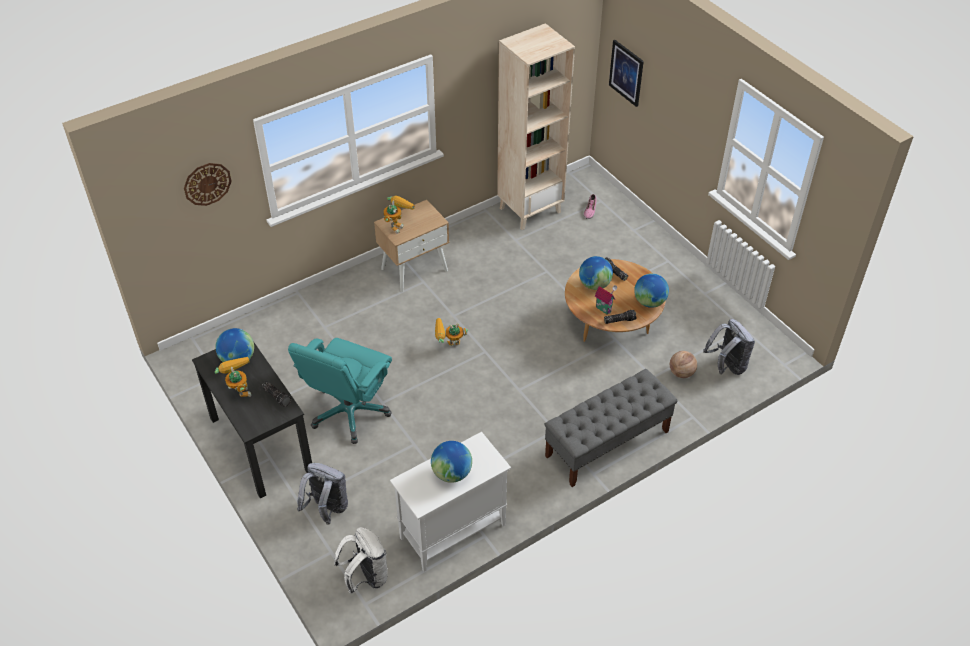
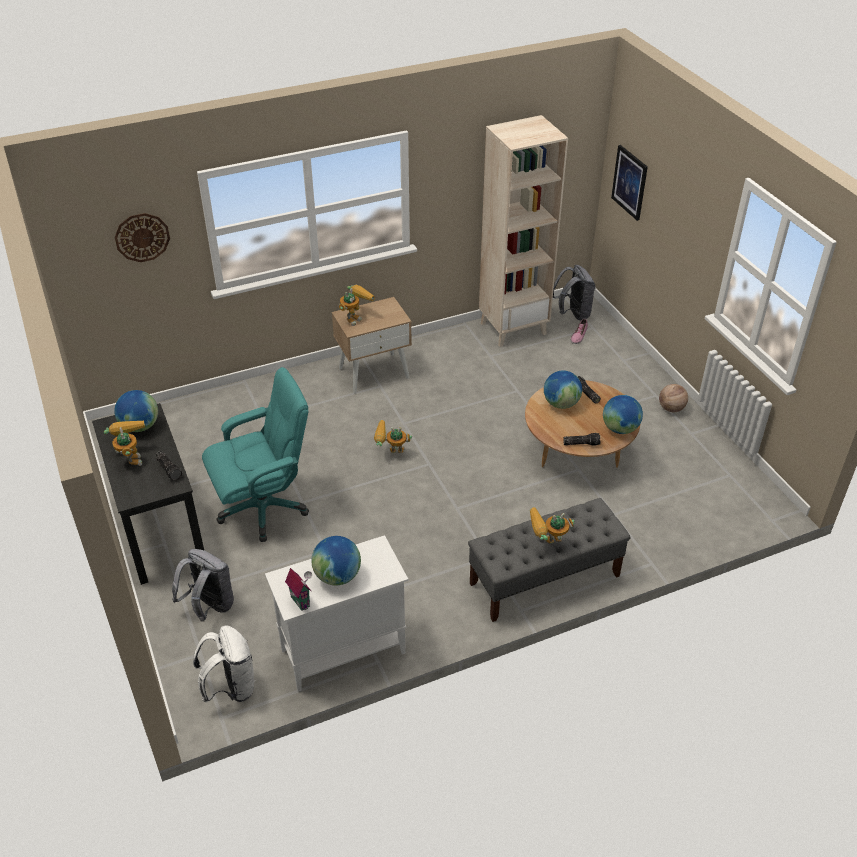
camera: 10 degrees right, 5 degrees down
turquoise office chair [288,338,392,444] -> turquoise office chair turned 150 degrees counterclockwise [202,367,309,542]
toy house [595,285,617,314] -> toy house moved to [285,568,312,611]
basketball [670,351,697,378] -> basketball moved to [659,384,688,412]
grey backpack [703,319,755,375] -> grey backpack moved to [553,265,595,321]
none -> toy robot [530,507,575,543]

